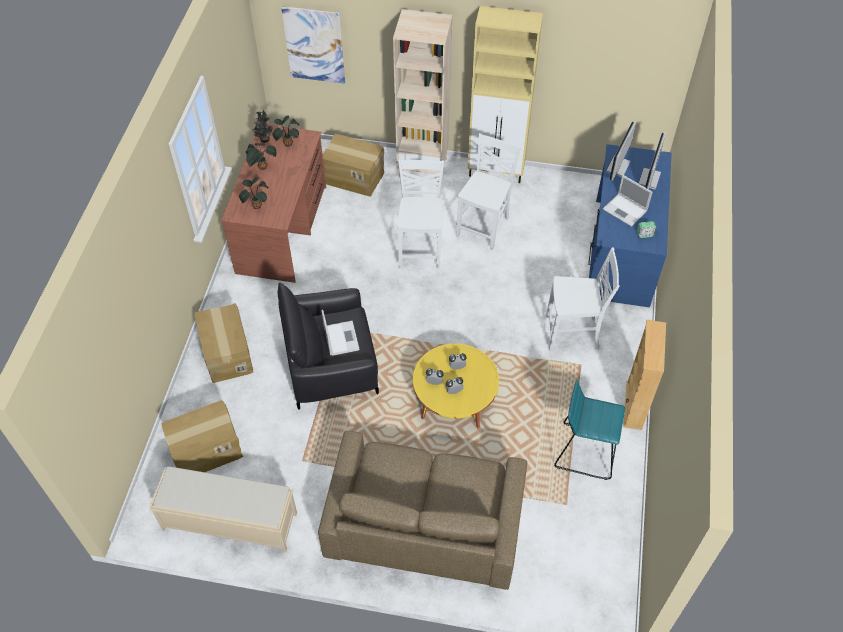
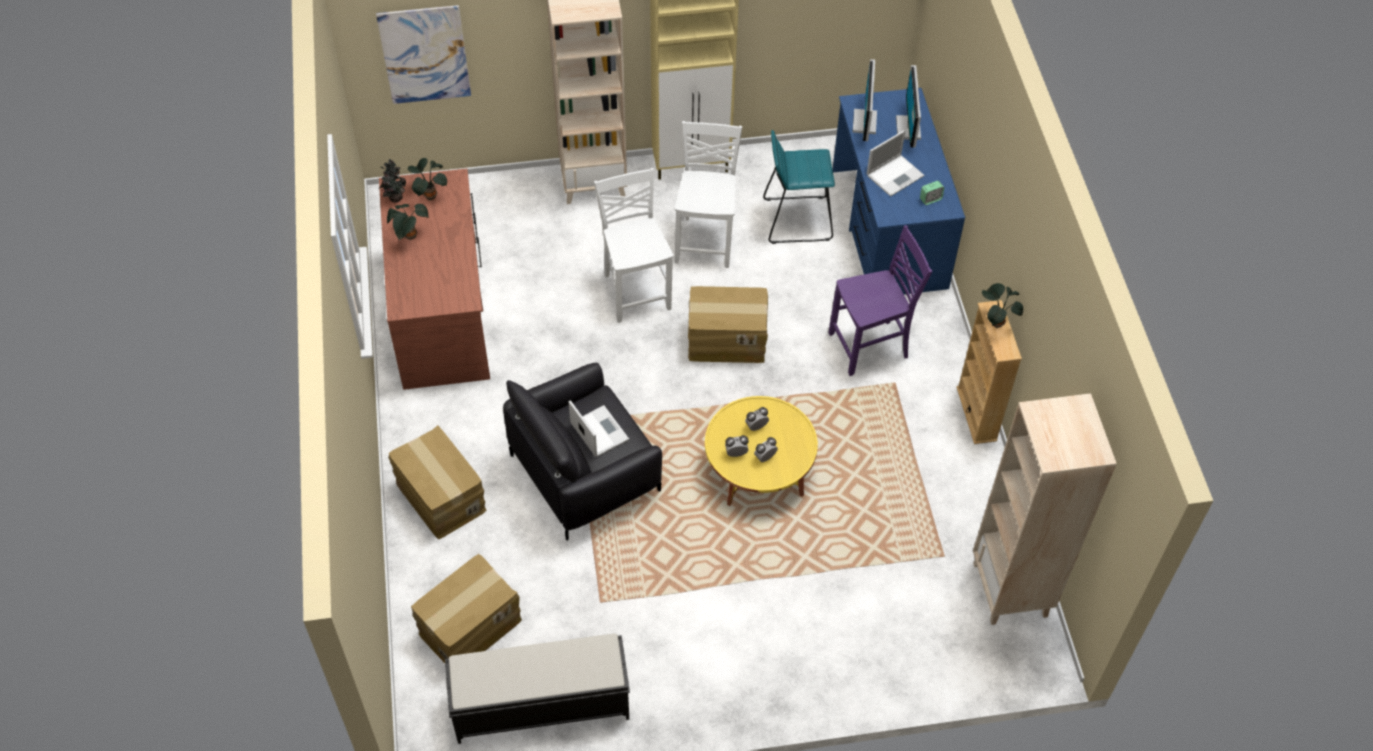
camera: 20 degrees left, 0 degrees up
beige bench [149,467,297,552] -> black bench [445,634,630,744]
potted plant [239,177,269,209] -> potted plant moved to [982,283,1023,328]
brown sofa [318,431,527,590] -> none
cardboard box [323,134,384,197] -> cardboard box moved to [688,286,768,363]
white chair [546,247,620,351] -> purple chair [829,225,932,376]
turquoise stool [554,380,625,480] -> turquoise stool moved to [763,130,835,244]
laptop [603,175,652,227] -> laptop turned 60 degrees counterclockwise [867,130,924,197]
none -> beige bookcase [973,393,1117,625]

